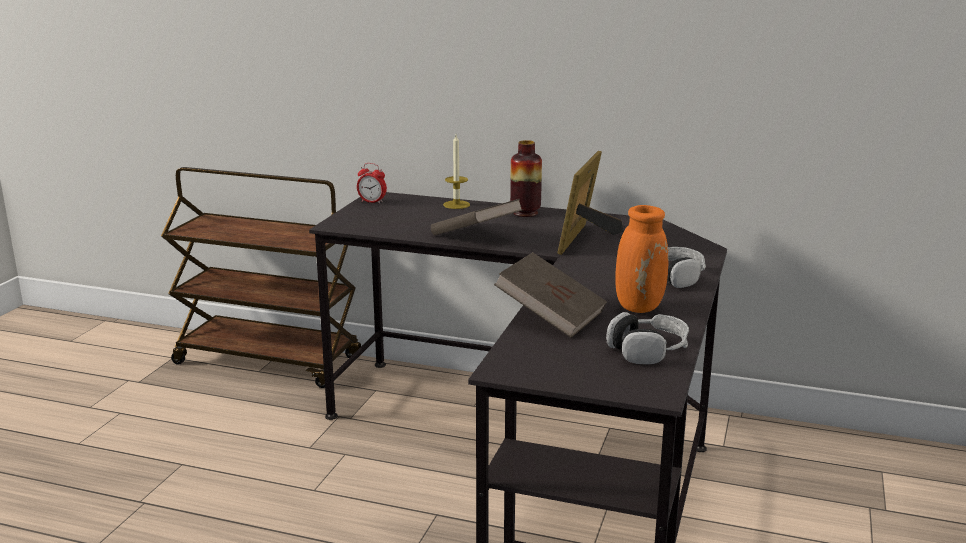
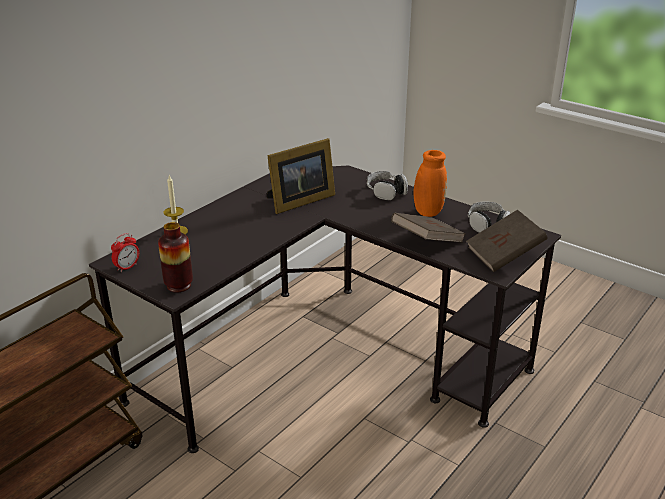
camera: 70 degrees left, 10 degrees up
brown book [431,199,523,236] -> brown book moved to [466,210,547,272]
vase [510,140,542,217] -> vase moved to [158,222,193,293]
picture frame [557,151,623,255] -> picture frame turned 75 degrees counterclockwise [267,138,335,214]

